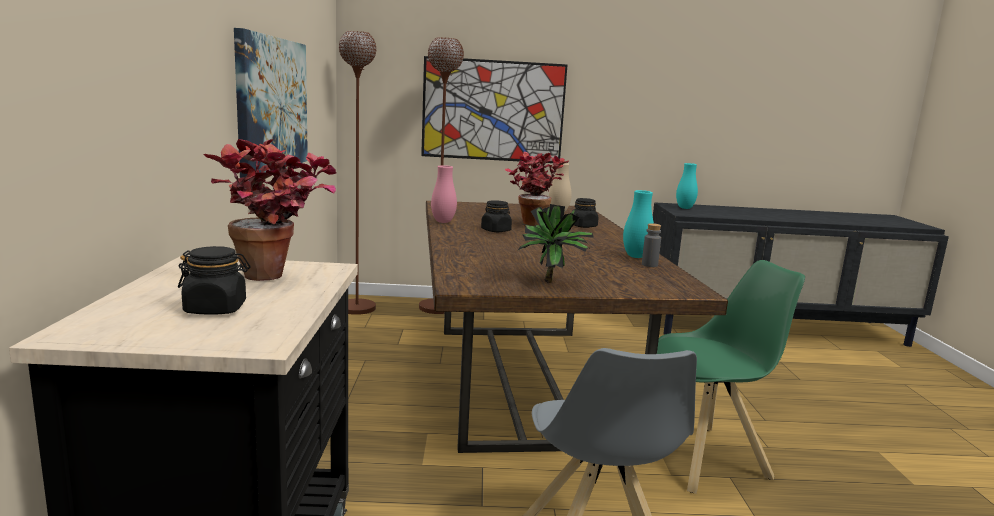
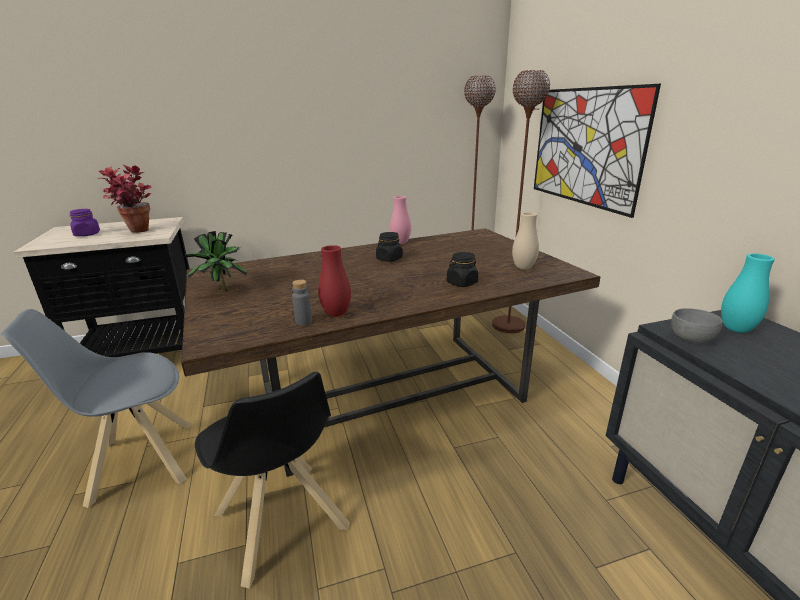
camera: 75 degrees right, 10 degrees up
black jar [178,246,251,315] -> purple jar [70,209,100,236]
picture [234,28,308,178] -> none
potted plant [505,152,569,226] -> none
turquoise vase [623,190,654,258] -> red vase [318,245,351,317]
green chair [656,260,805,494] -> black chair [195,372,350,588]
none -> grey bowl [671,308,723,343]

